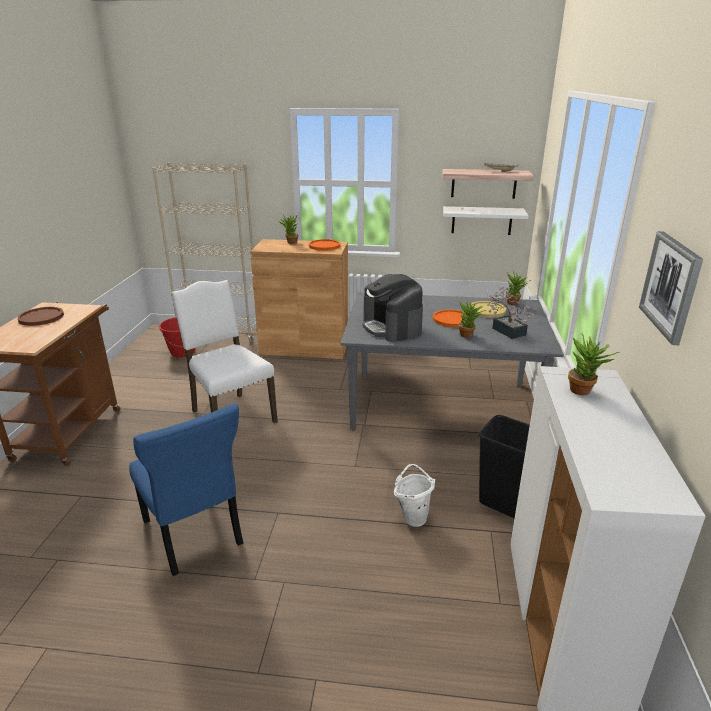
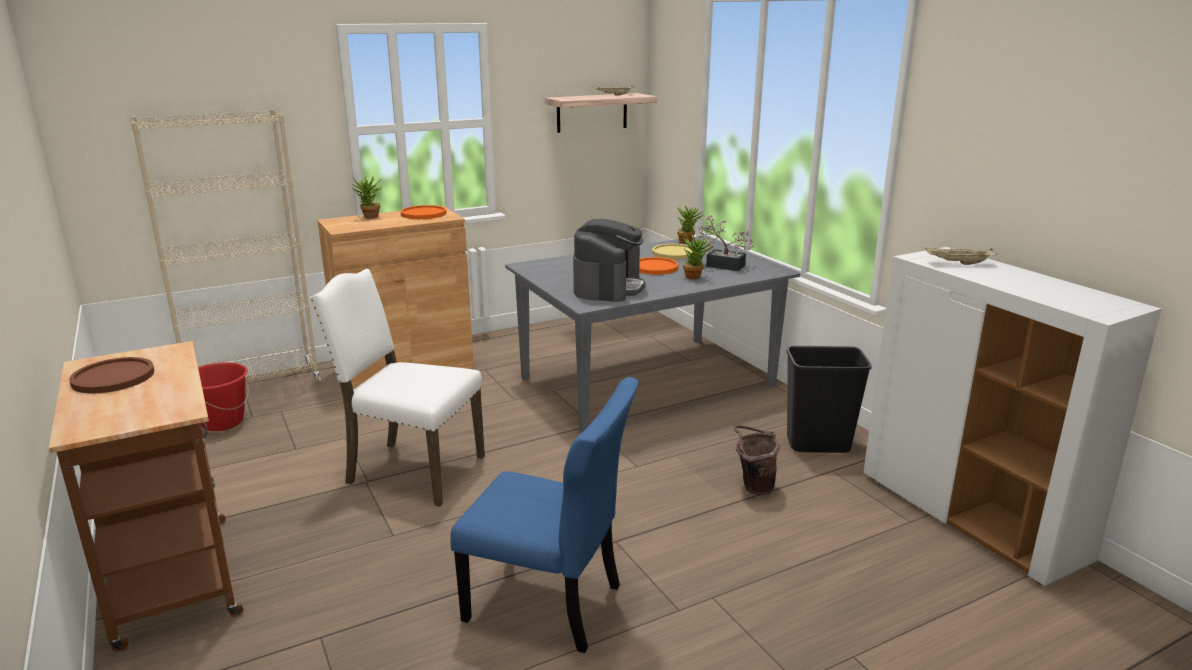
camera: 35 degrees left, 5 degrees down
coffee machine [363,274,423,342] -> coffee machine turned 105 degrees counterclockwise [573,219,645,302]
white bucket [394,464,435,527] -> brown bucket [734,425,779,495]
white shelf [443,206,529,235] -> none
potted plant [568,333,619,395] -> beige tray [925,248,997,265]
picture [639,231,703,345] -> none

